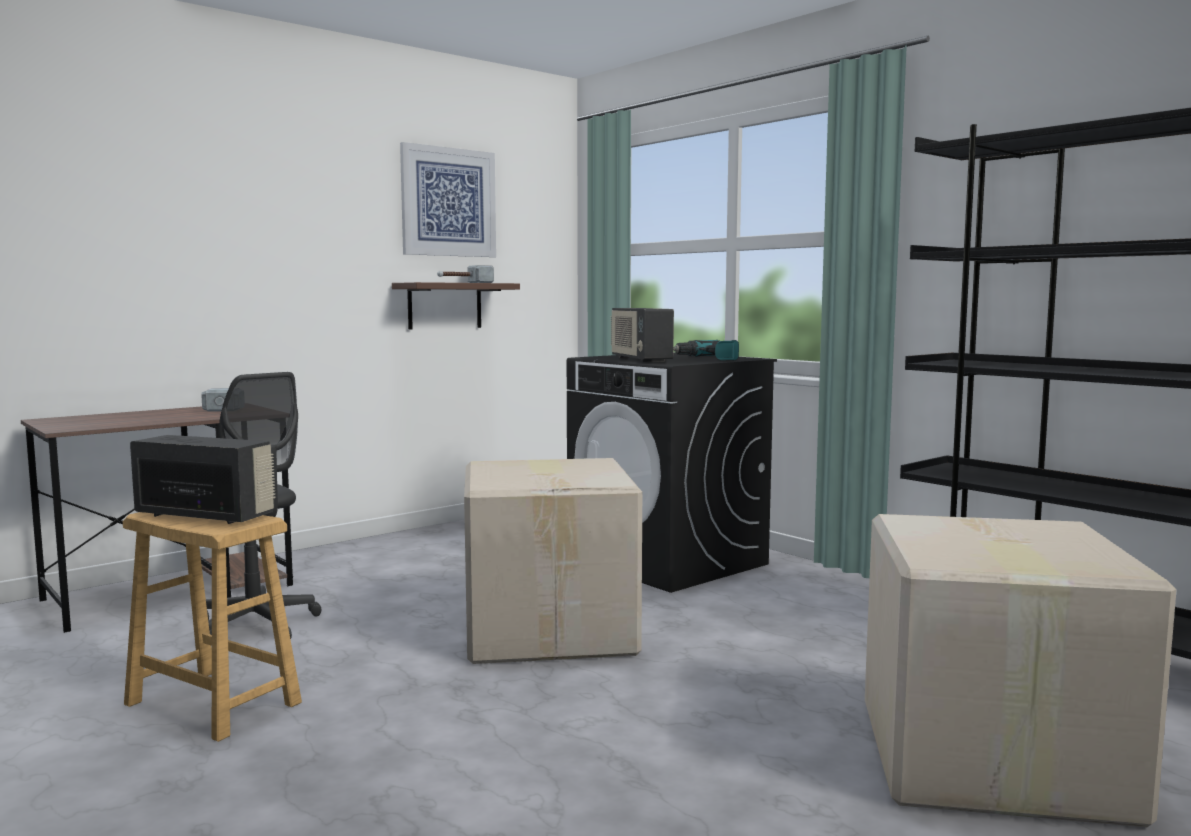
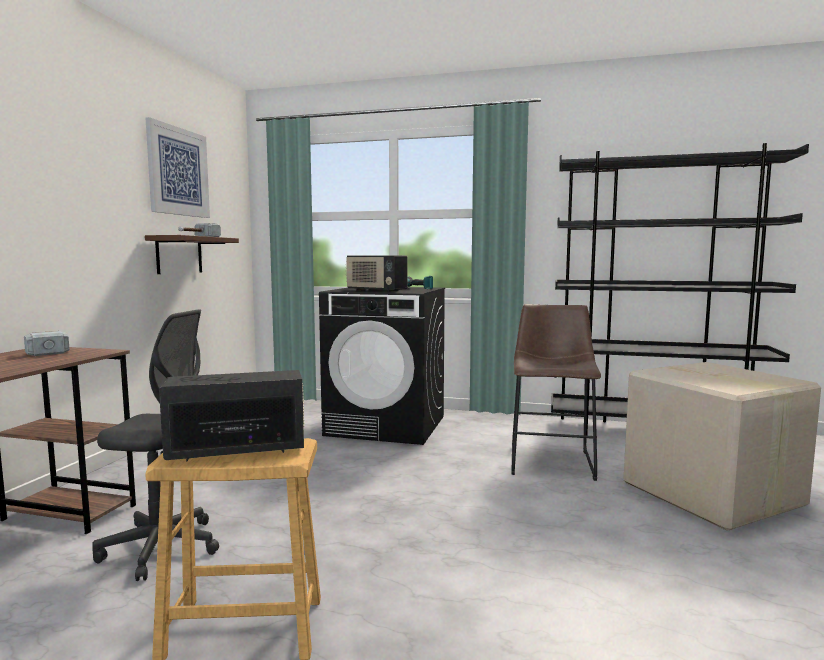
camera: 35 degrees left, 0 degrees up
cardboard box [464,458,642,664] -> none
none -> brown stool [511,304,601,481]

